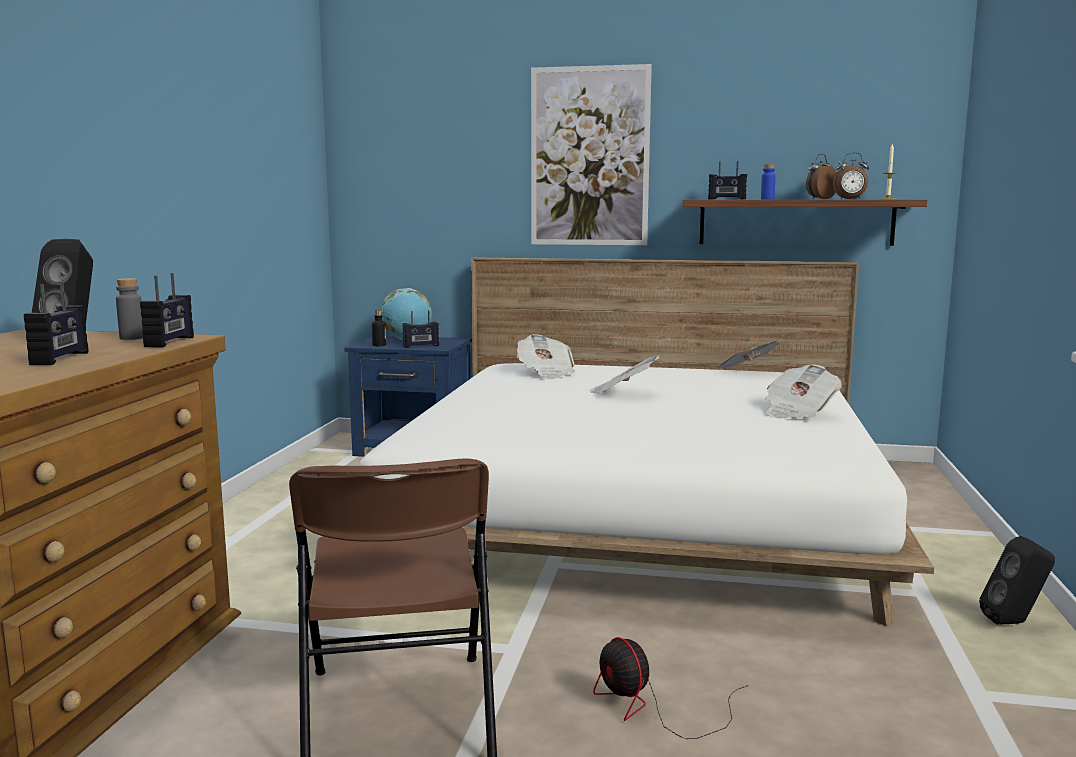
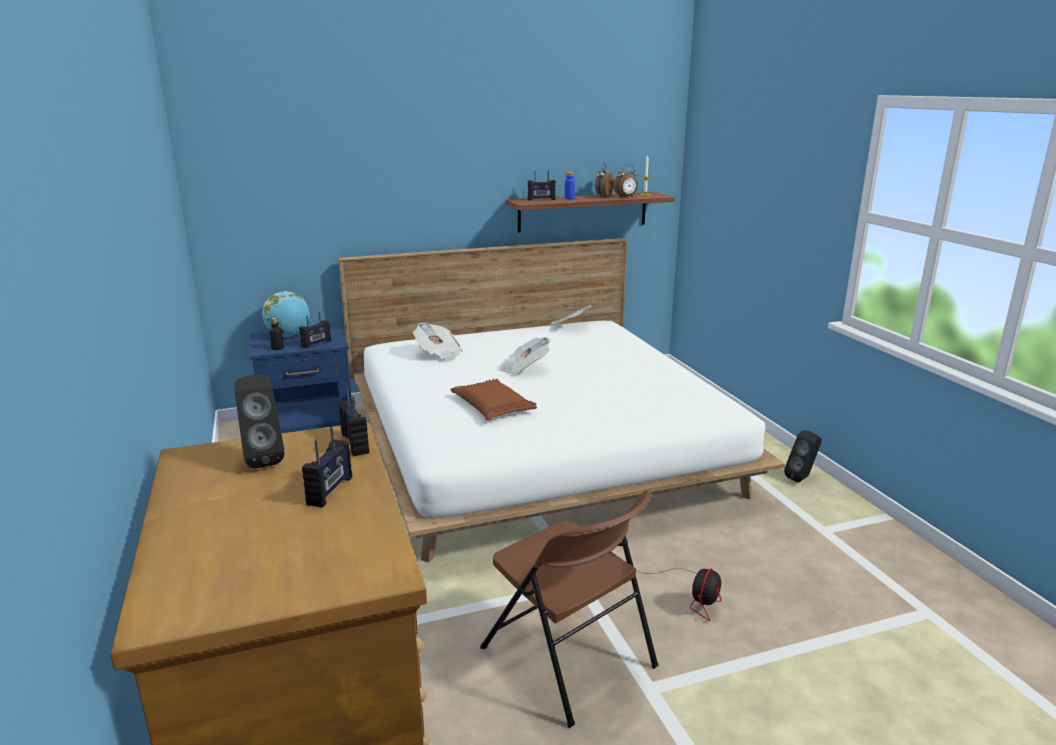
camera: 30 degrees left, 10 degrees up
radio [24,281,88,365] -> radio turned 45 degrees clockwise [302,427,352,507]
grey bottle [116,278,143,340] -> none
picture [531,64,652,245] -> none
fan [593,637,749,739] -> fan turned 90 degrees counterclockwise [638,568,721,621]
newspaper [765,364,842,418] -> none
none -> brown pillow [451,379,537,420]

